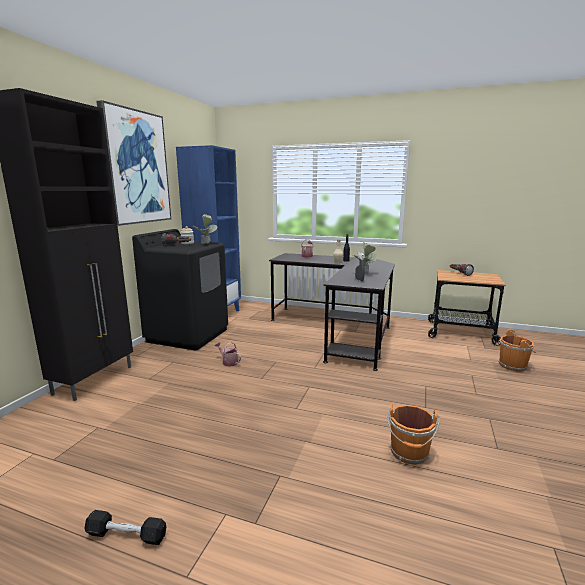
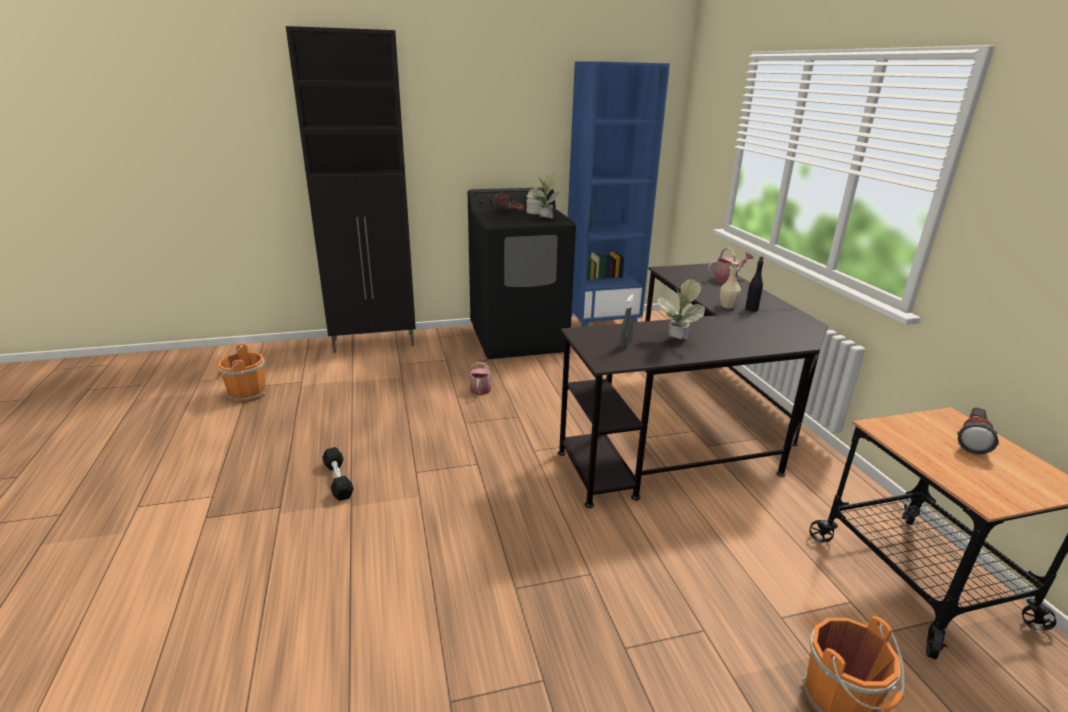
camera: 55 degrees right, 10 degrees up
black dumbbell [84,510,166,545] -> black dumbbell moved to [322,447,354,501]
picture [96,100,171,226] -> none
orange bucket [387,404,440,465] -> orange bucket moved to [215,343,267,403]

